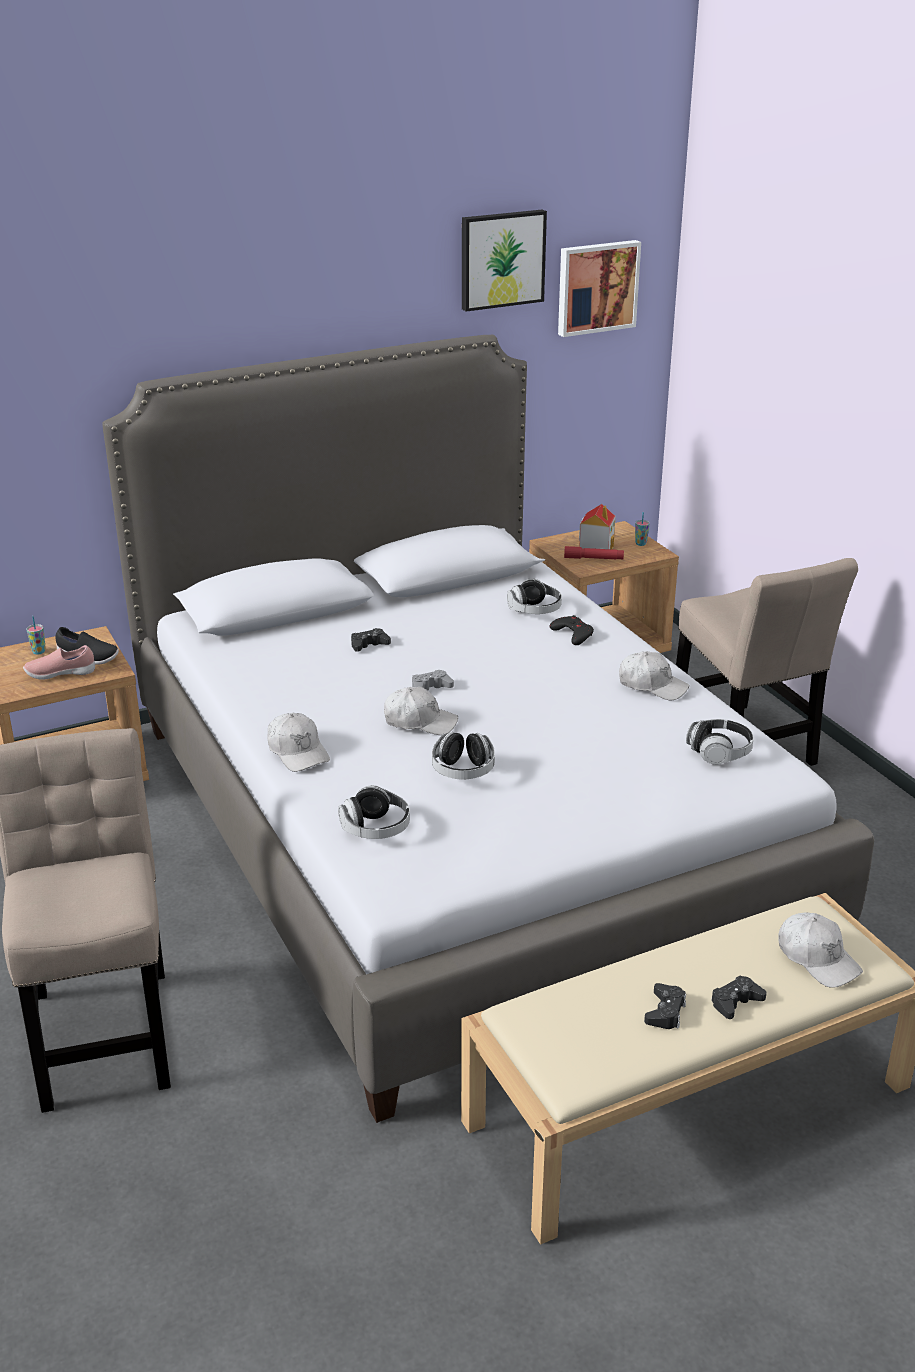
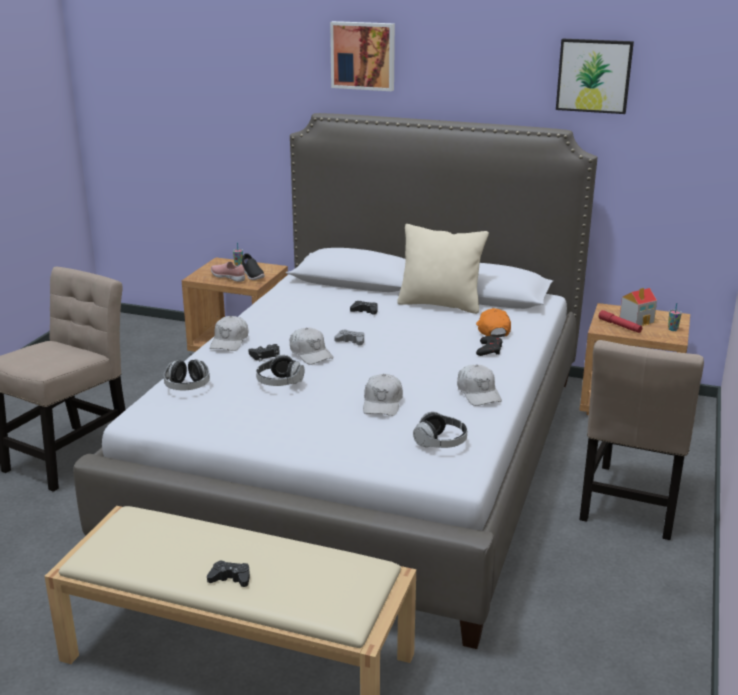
camera: 45 degrees right, 5 degrees down
headphones [507,578,562,614] -> orange cap [476,308,511,337]
picture [558,240,641,337] -> picture moved to [330,21,395,91]
black game controller [644,983,686,1029] -> black game controller moved to [248,344,280,361]
white cap [778,912,863,988] -> white cap moved to [363,374,403,416]
none -> beige pillow [397,224,489,314]

